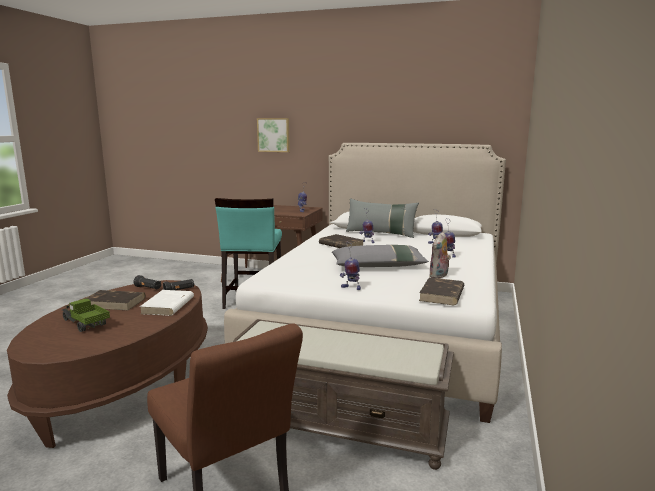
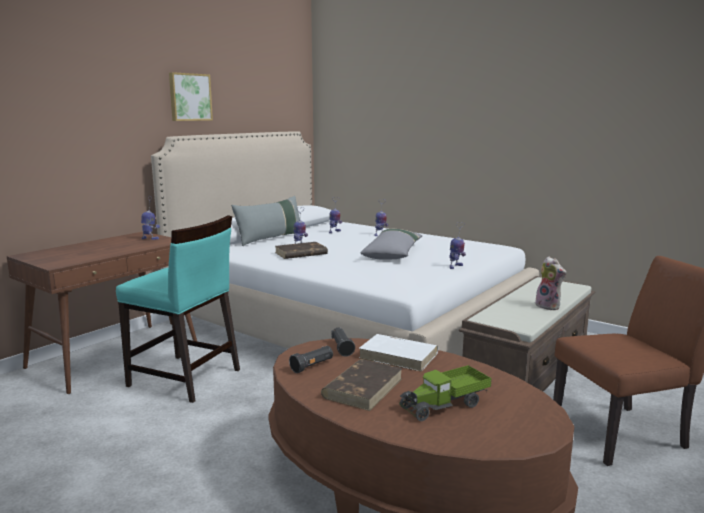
camera: 70 degrees left, 0 degrees up
picture [257,118,290,152] -> picture moved to [169,72,213,121]
brown book [419,277,464,305] -> none
plush toy [430,232,451,278] -> plush toy moved to [535,256,566,310]

